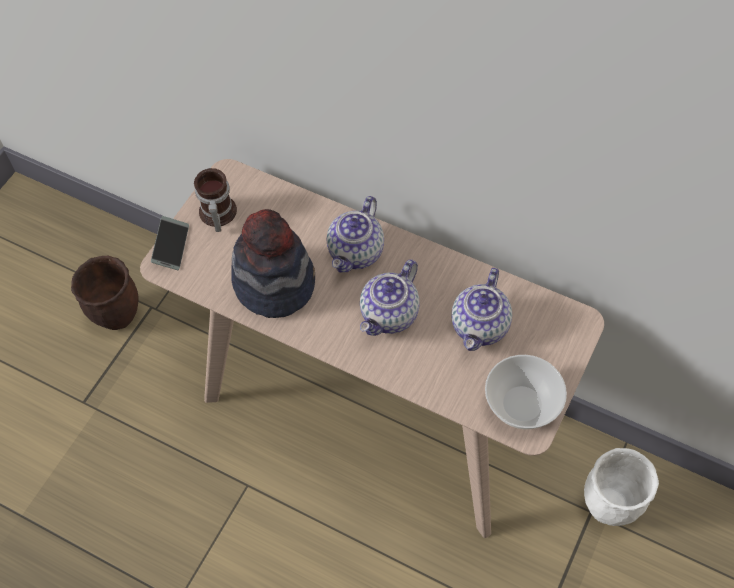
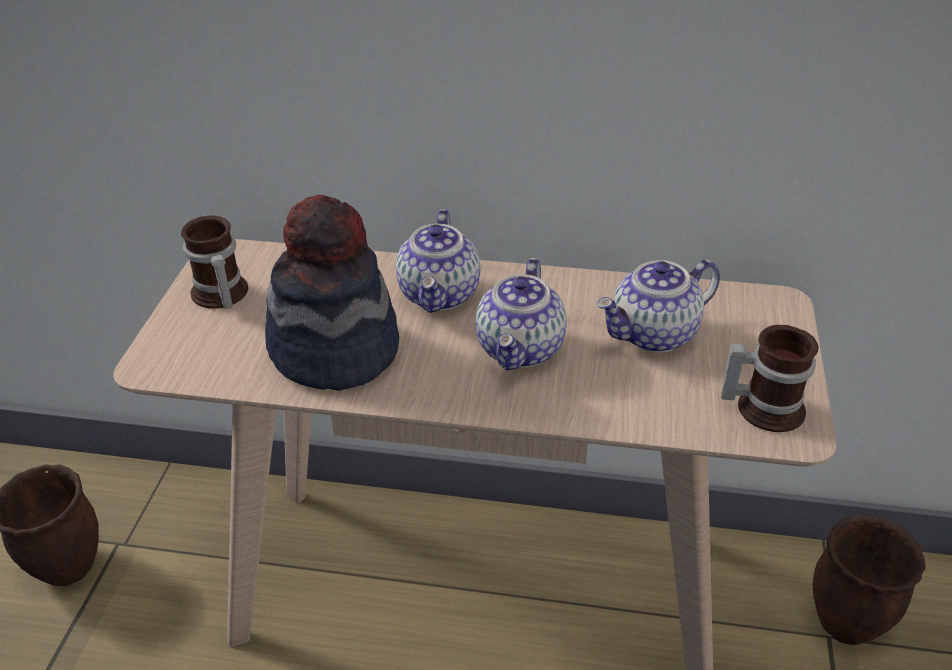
camera: 20 degrees left, 20 degrees down
phone [151,216,189,270] -> none
teapot [451,268,512,351] -> teapot turned 60 degrees clockwise [596,259,720,353]
bowl [485,355,567,429] -> mug [721,325,819,432]
white planter [584,448,659,526] -> brown planter [813,514,926,645]

